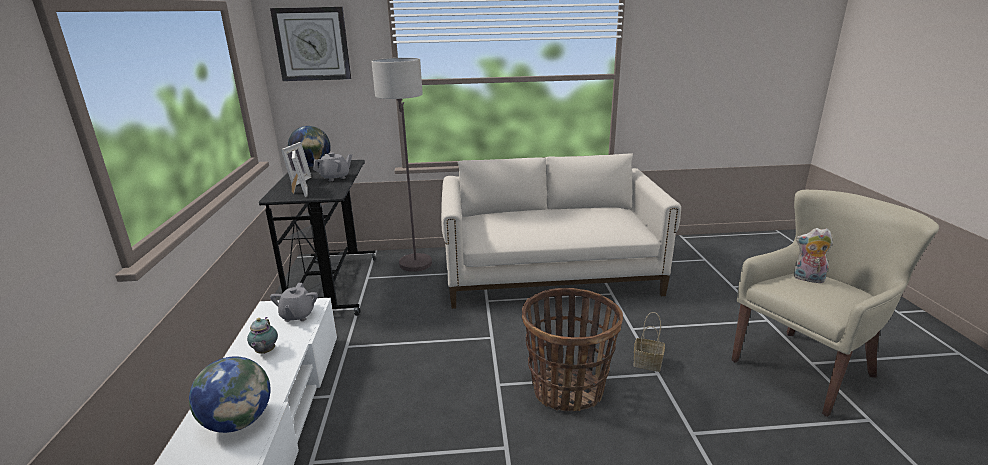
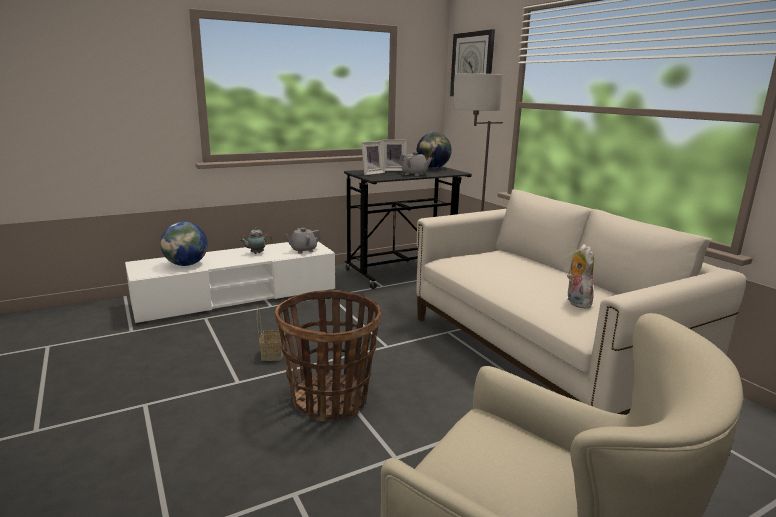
camera: 65 degrees right, 5 degrees down
basket [633,312,665,372] -> basket moved to [257,308,285,361]
plush toy [794,228,833,283] -> plush toy moved to [567,244,594,309]

